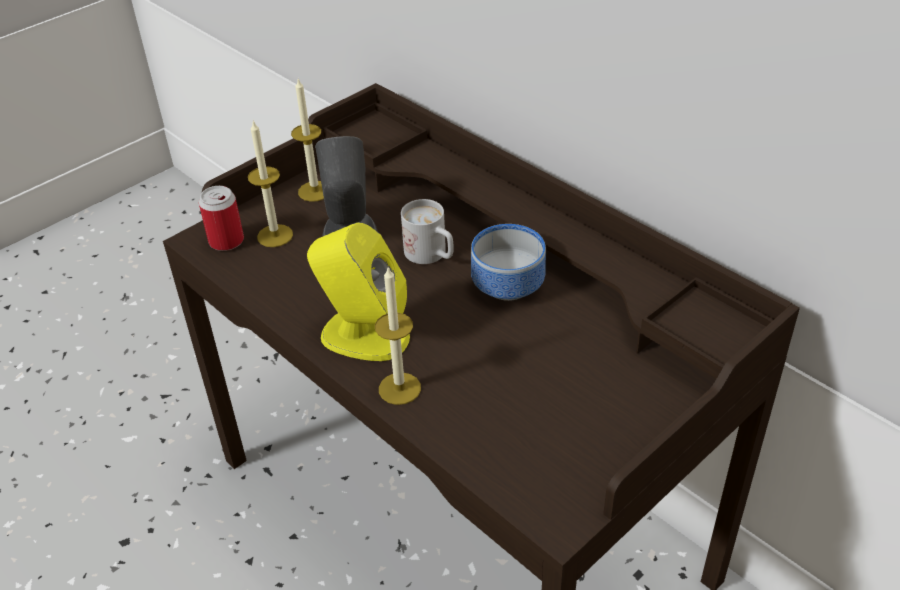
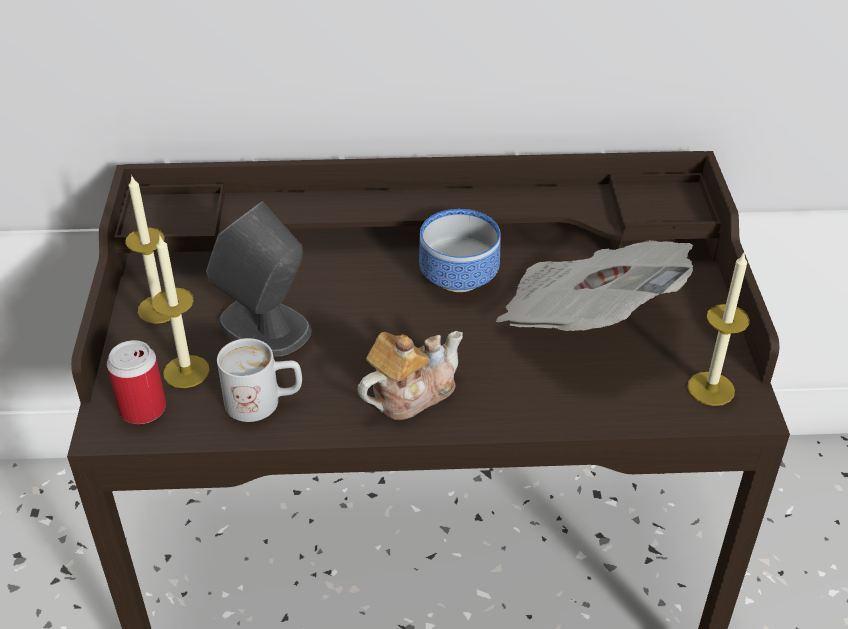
camera: 50 degrees left, 0 degrees up
yellow speaker [307,223,410,361] -> teapot [357,331,463,420]
candle [375,267,421,405] -> candle moved to [687,253,750,406]
white mug [401,199,454,264] -> white mug moved to [217,338,302,422]
none -> newspaper [495,240,694,331]

